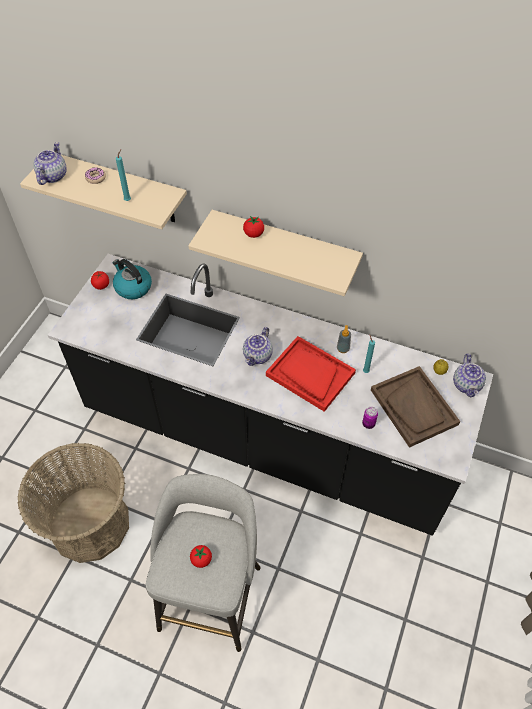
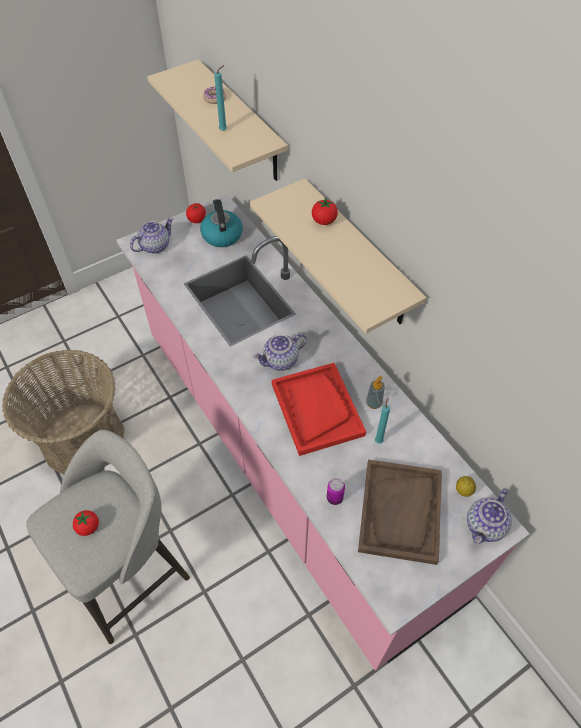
camera: 35 degrees right, 0 degrees up
teapot [33,142,67,185] -> teapot moved to [130,217,174,254]
black counter [48,254,493,536] -> pink counter [116,194,530,671]

